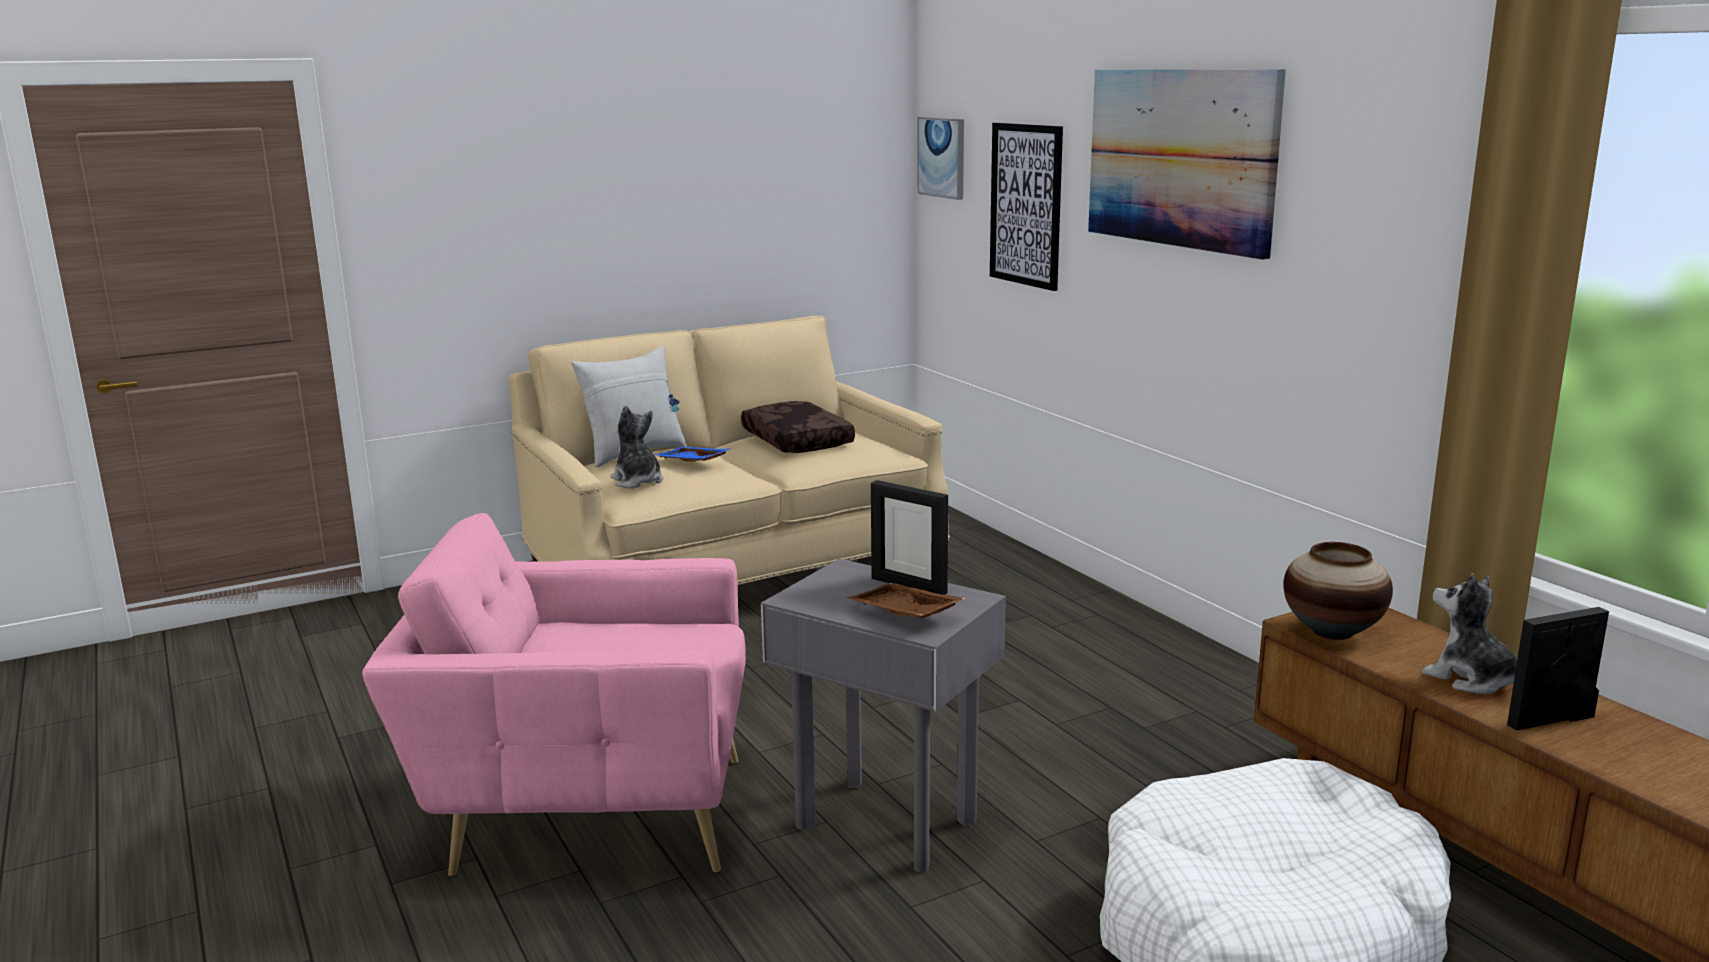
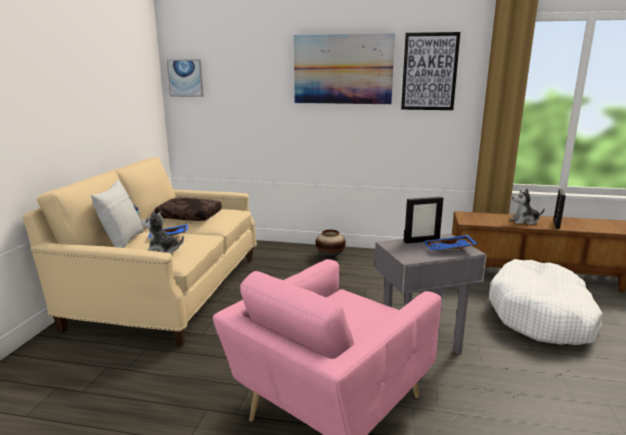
camera: 50 degrees left, 0 degrees up
brown tray [847,583,966,618] -> blue tray [423,235,478,251]
picture [990,123,1063,291] -> picture moved to [401,32,460,110]
vase [1283,542,1393,640] -> vase moved to [316,230,346,258]

